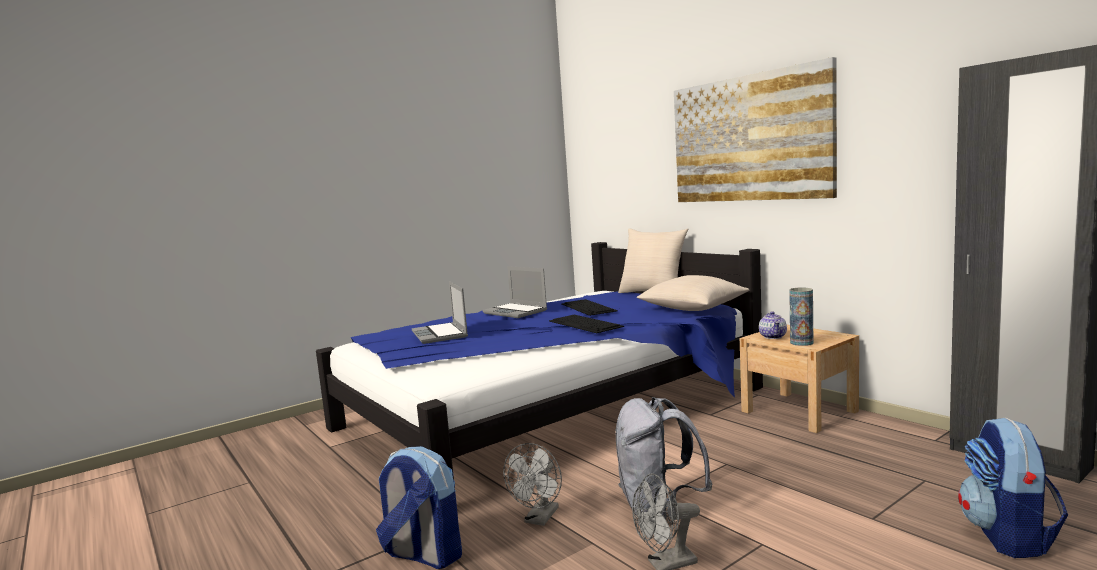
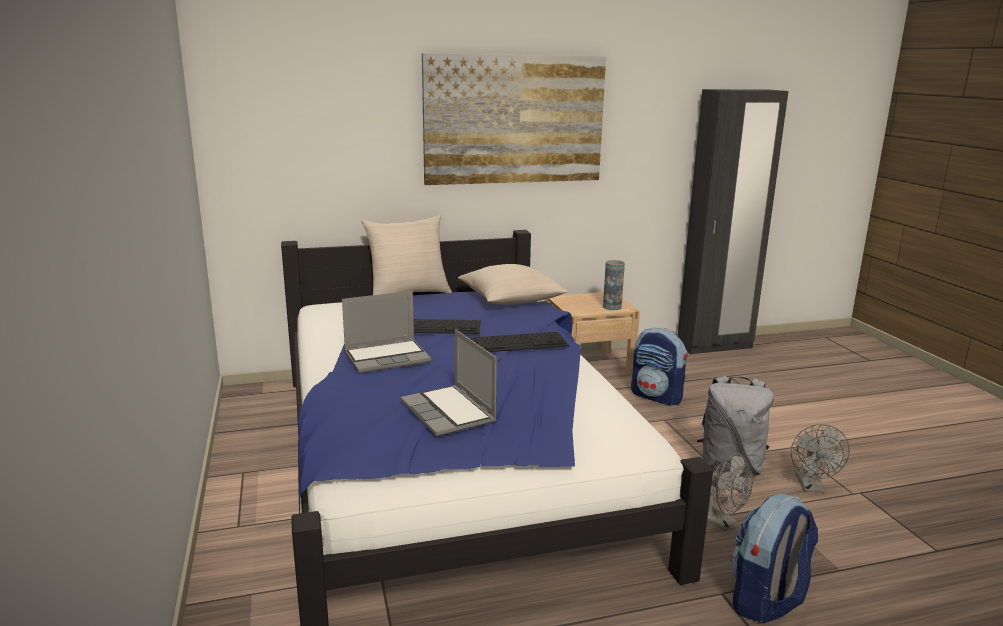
camera: 70 degrees left, 10 degrees up
laptop [412,281,468,344] -> laptop turned 60 degrees clockwise [401,329,497,436]
teapot [759,311,787,339] -> none
backpack [958,418,1068,558] -> backpack moved to [631,328,688,406]

